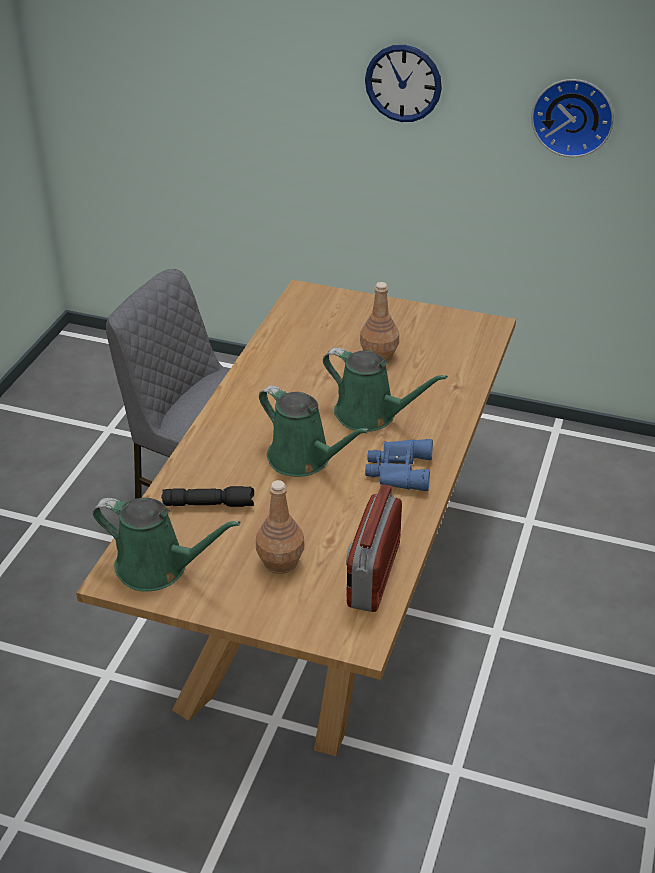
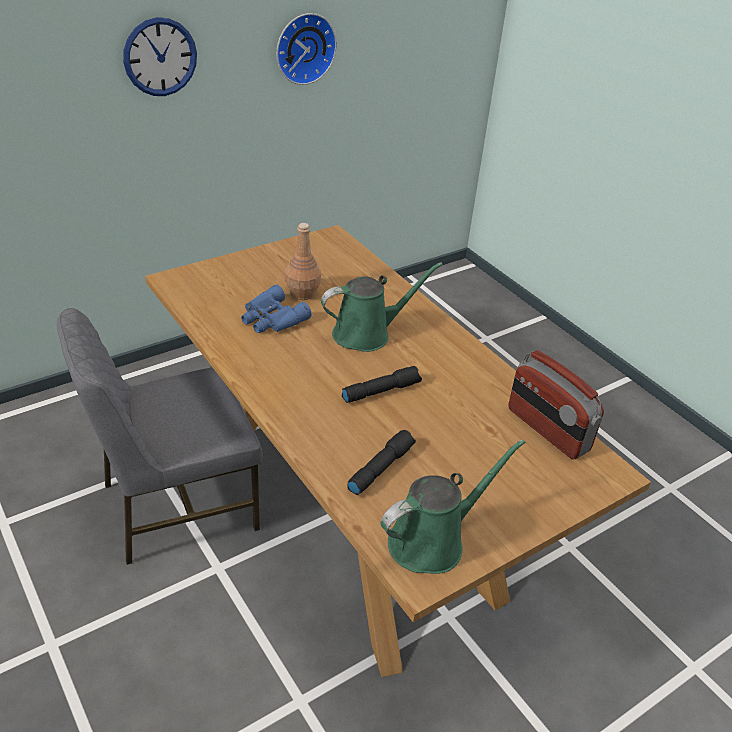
camera: 55 degrees left, 0 degrees up
brown bottle [256,480,304,574] -> none
green watering can [259,385,370,477] -> black flashlight [342,366,422,403]
blue binoculars [365,439,433,491] -> blue binoculars moved to [241,284,312,333]

